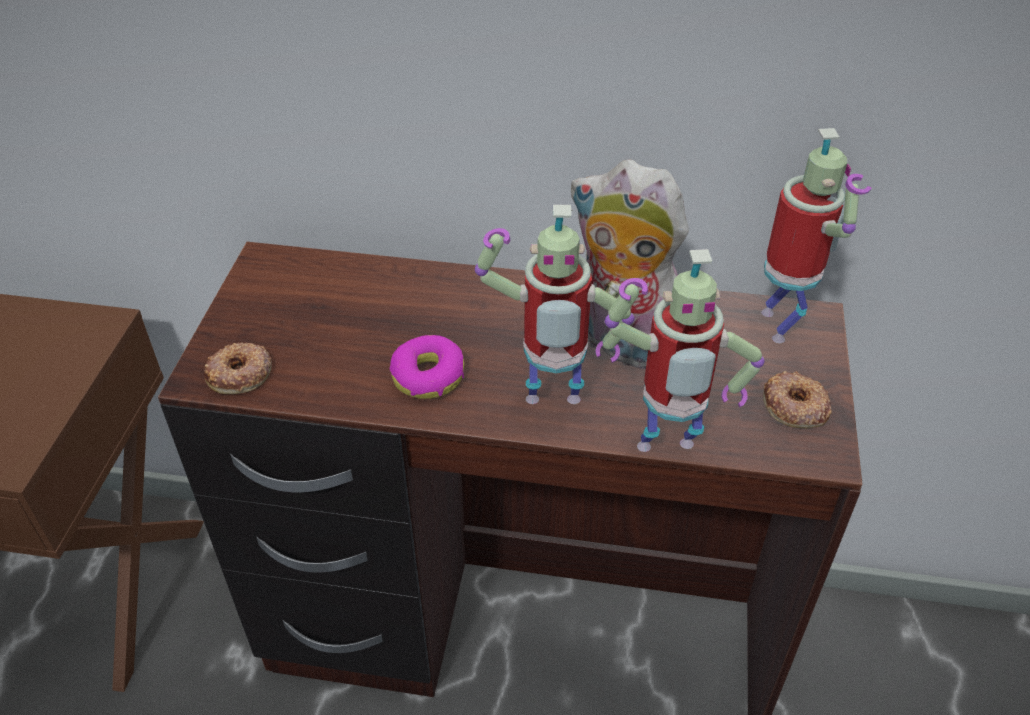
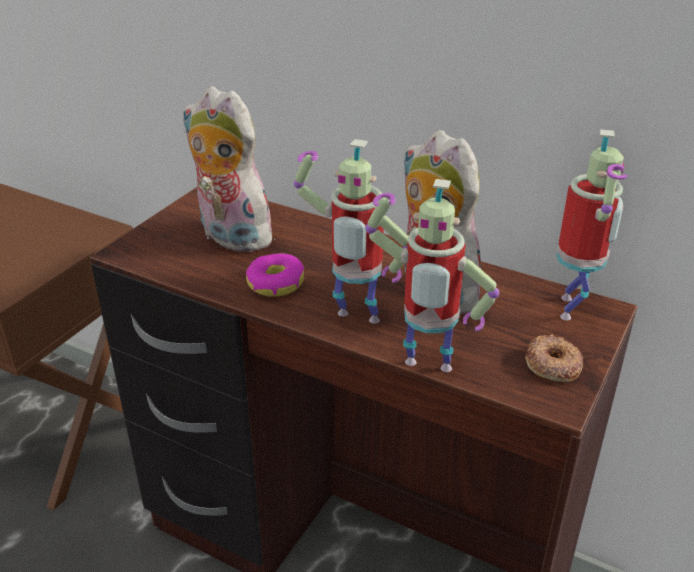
camera: 20 degrees right, 10 degrees down
donut [204,342,272,394] -> none
none -> plush toy [183,86,275,252]

